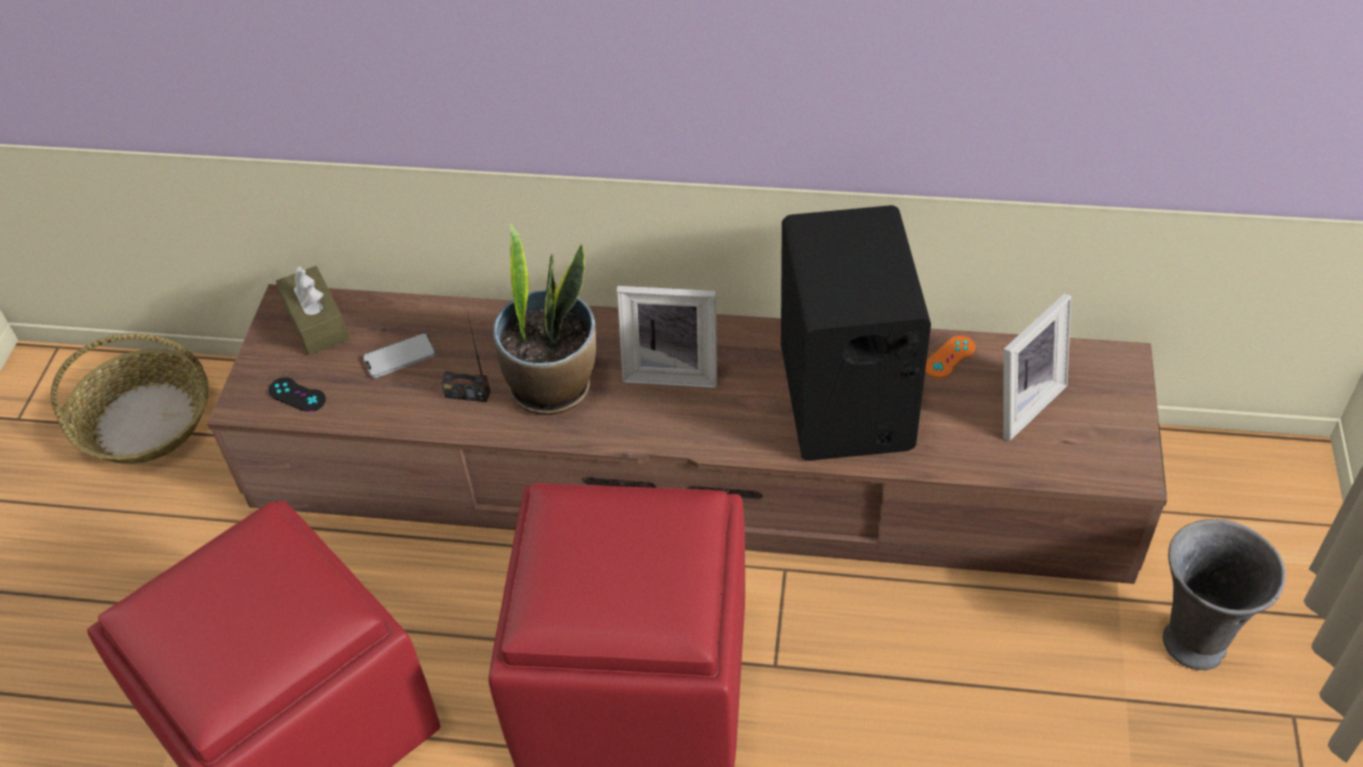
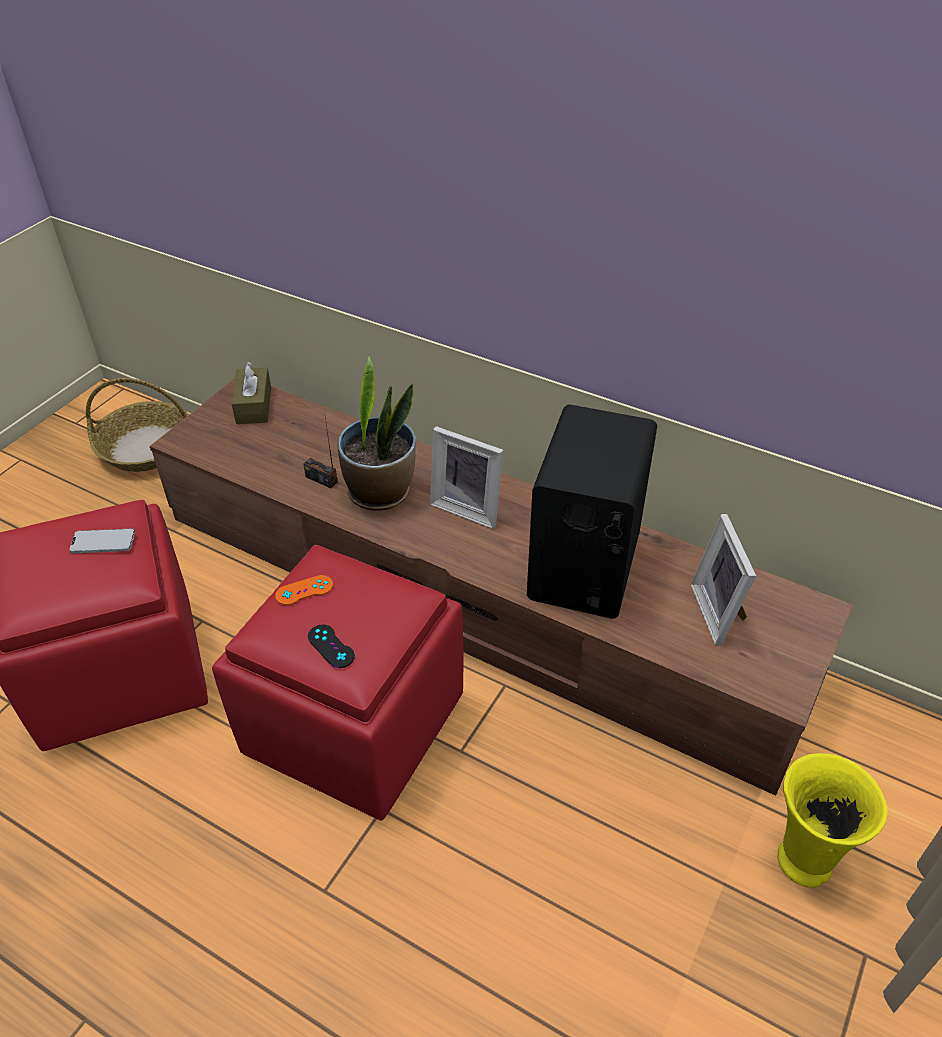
camera: 20 degrees right, 5 degrees down
black game controller [268,377,326,412] -> black game controller moved to [308,625,355,668]
phone [363,333,436,378] -> phone moved to [69,528,135,553]
orange game controller [925,336,975,378] -> orange game controller moved to [275,575,333,605]
picture frame [1003,293,1071,441] -> picture frame turned 105 degrees clockwise [691,514,756,646]
grey vase [1162,519,1286,670] -> yellow vase [777,753,887,888]

